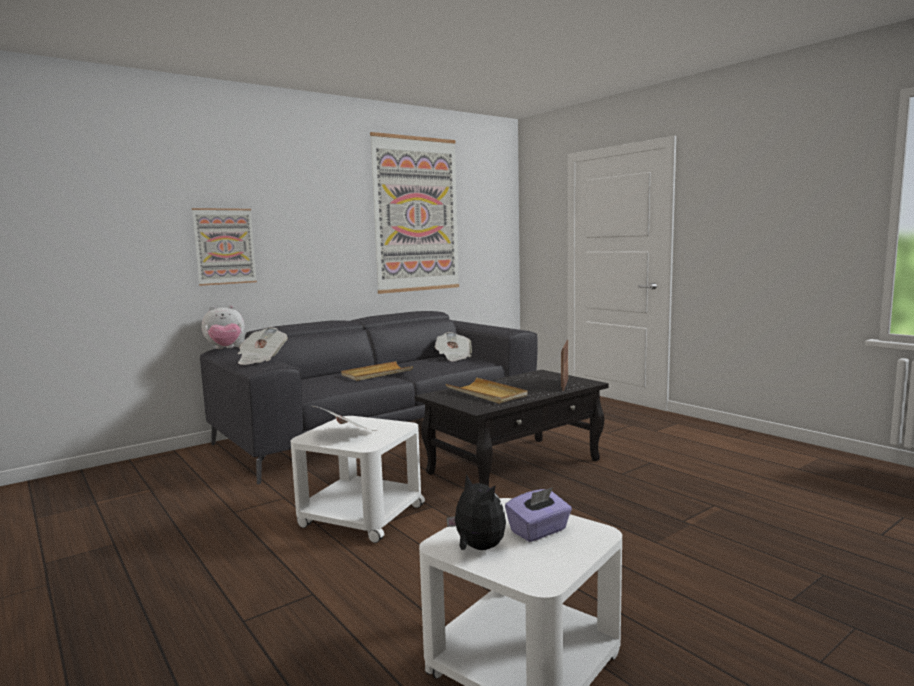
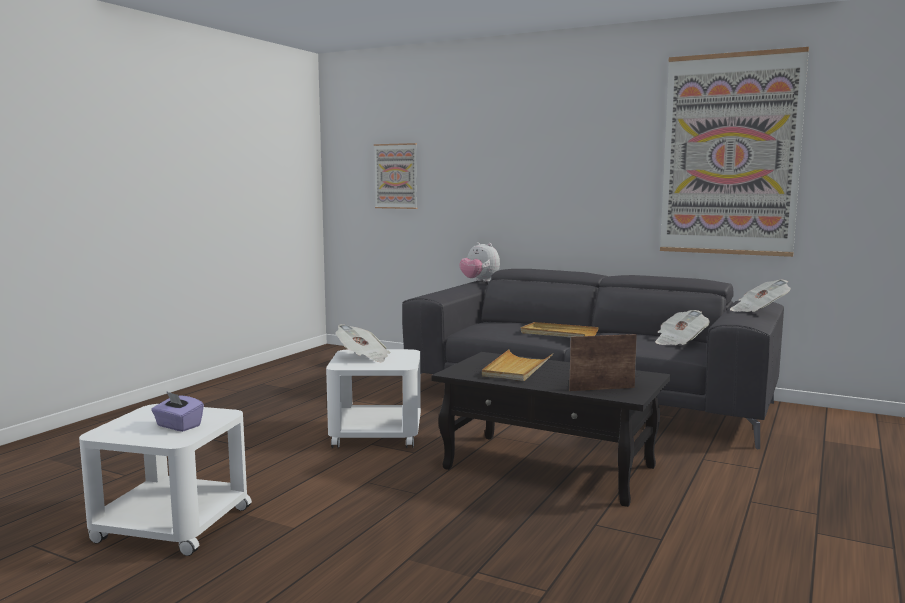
camera: 65 degrees right, 0 degrees up
picture [192,208,257,286] -> picture moved to [374,143,417,209]
newspaper [237,327,288,365] -> newspaper moved to [730,280,791,312]
plush toy [446,474,506,550] -> none

